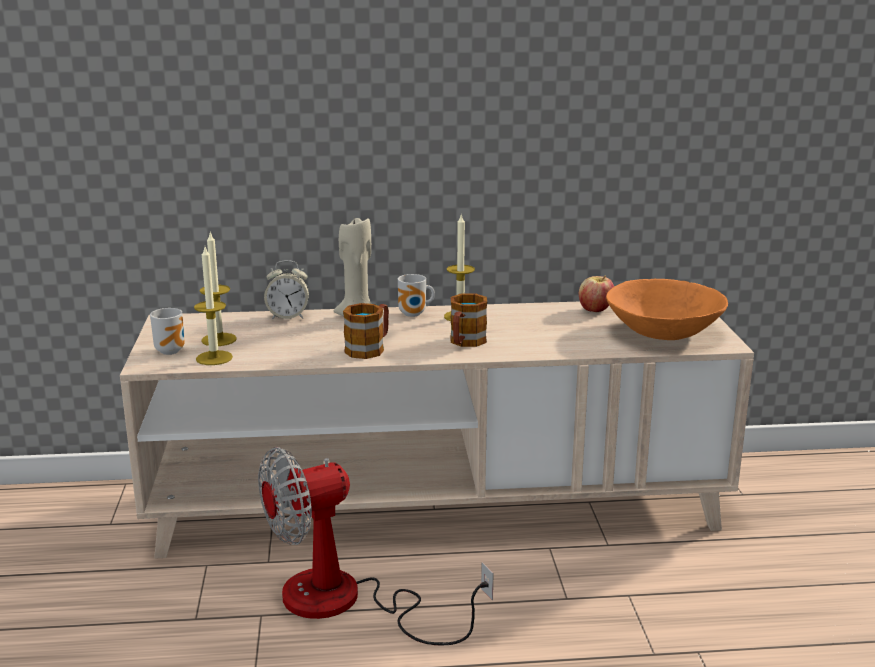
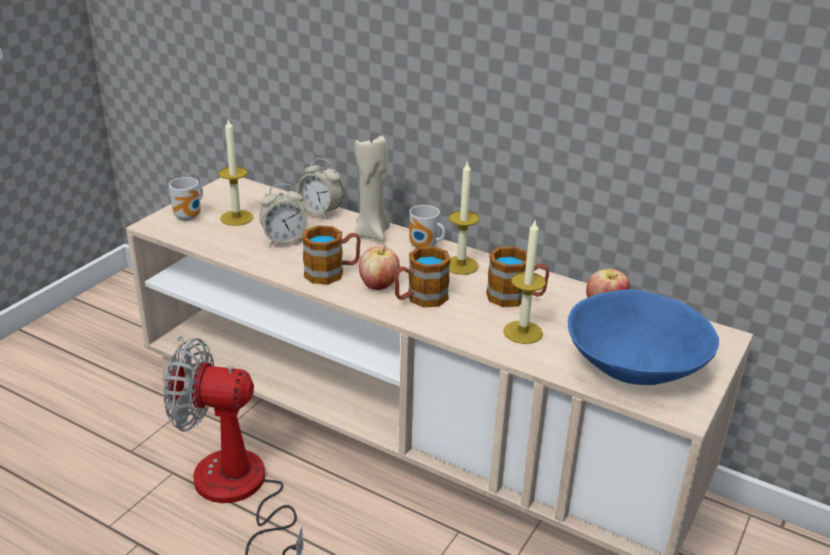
camera: 35 degrees right, 10 degrees up
candle [194,247,233,365] -> candle moved to [503,221,546,344]
orange bowl [606,279,728,340] -> blue bowl [568,289,719,385]
none -> alarm clock [260,184,308,246]
none -> apple [359,245,400,290]
none -> mug [486,247,549,307]

